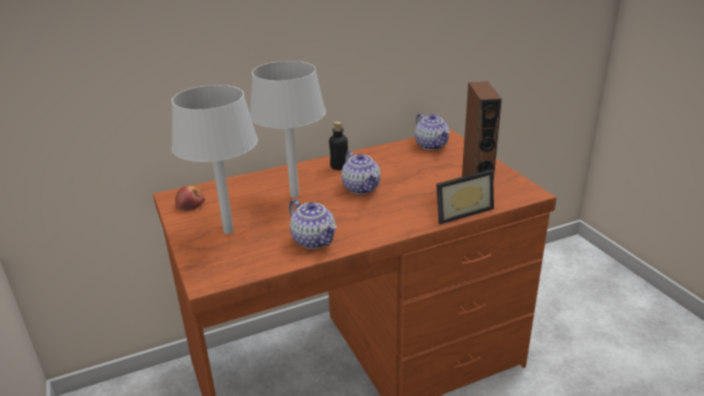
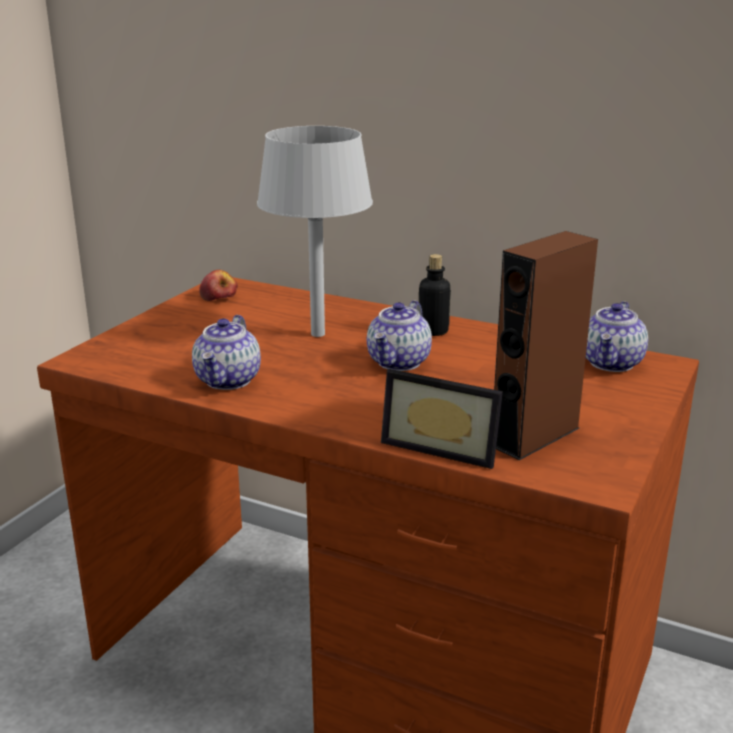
camera: 50 degrees right, 5 degrees down
grey table lamp [172,85,258,234] -> none

